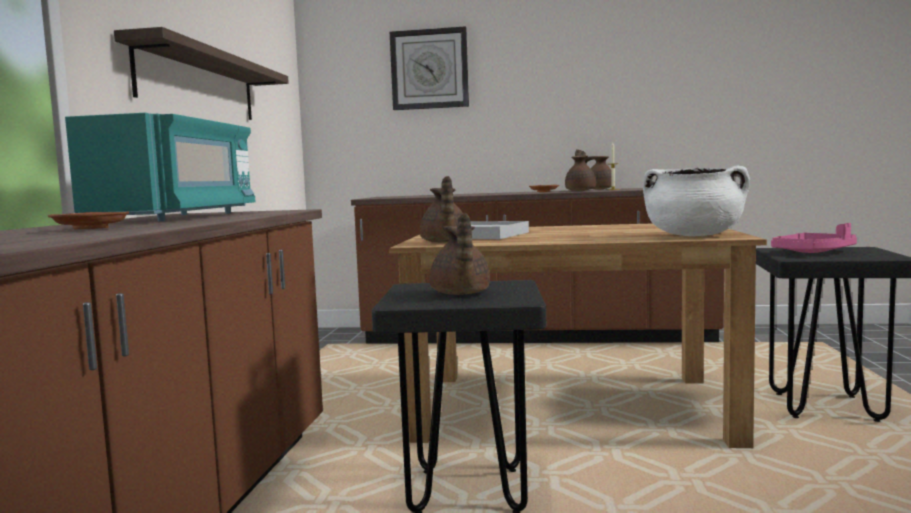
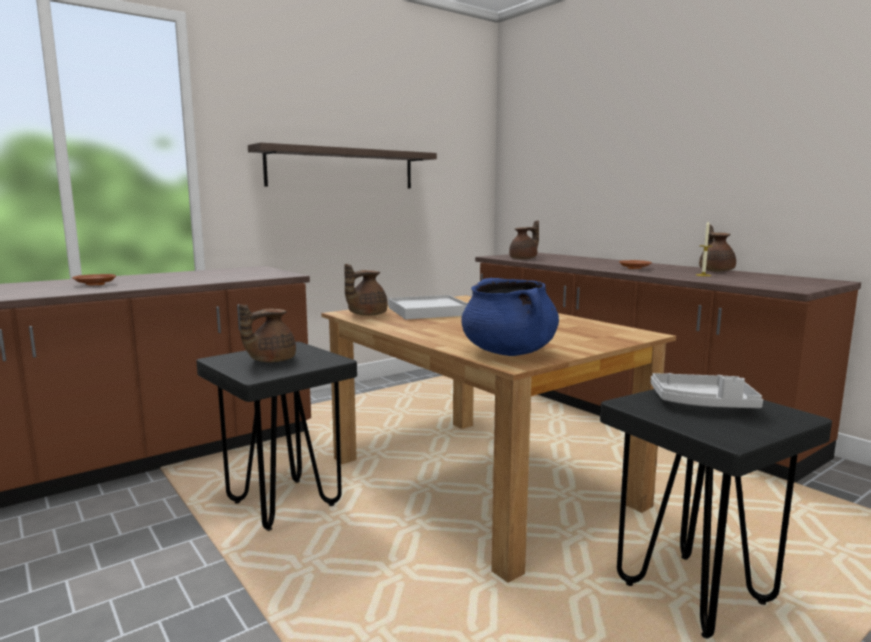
camera: 45 degrees right, 5 degrees up
turquoise microwave [65,113,256,221] -> none
wall clock [390,26,469,110] -> none
brown teapot [565,149,596,191] -> brown teapot moved to [509,220,539,259]
white cooking pot [643,165,750,236] -> blue cooking pot [461,278,559,356]
pink tray [771,223,857,253] -> grey tray [651,373,763,408]

